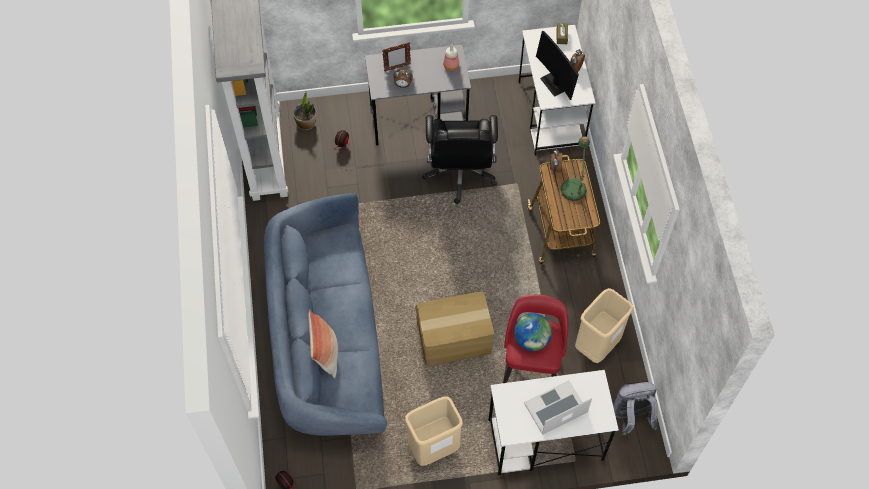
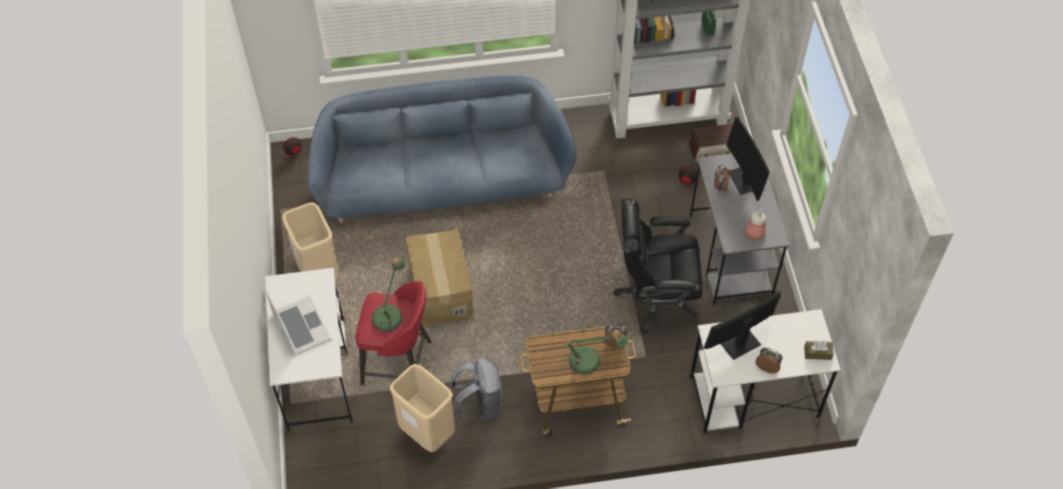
camera: 90 degrees right, 5 degrees down
potted plant [293,91,316,130] -> radio [689,124,733,162]
pillow [308,309,338,378] -> none
picture frame [382,42,411,72] -> monitor [726,117,770,201]
globe [514,313,552,351] -> table lamp [372,257,405,332]
grey backpack [613,382,658,435] -> grey backpack moved to [451,358,502,420]

